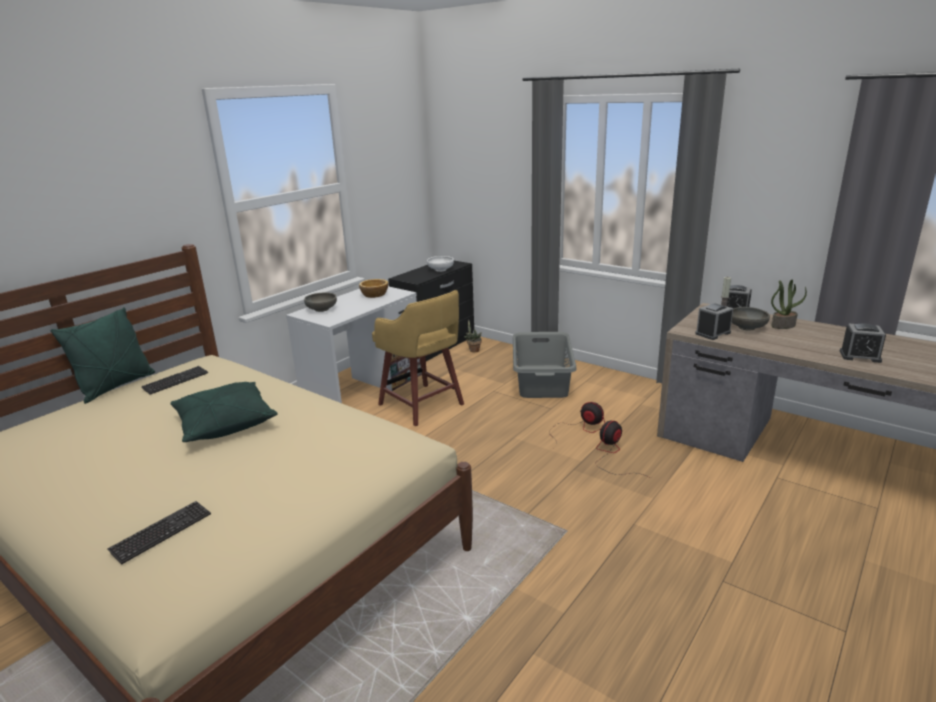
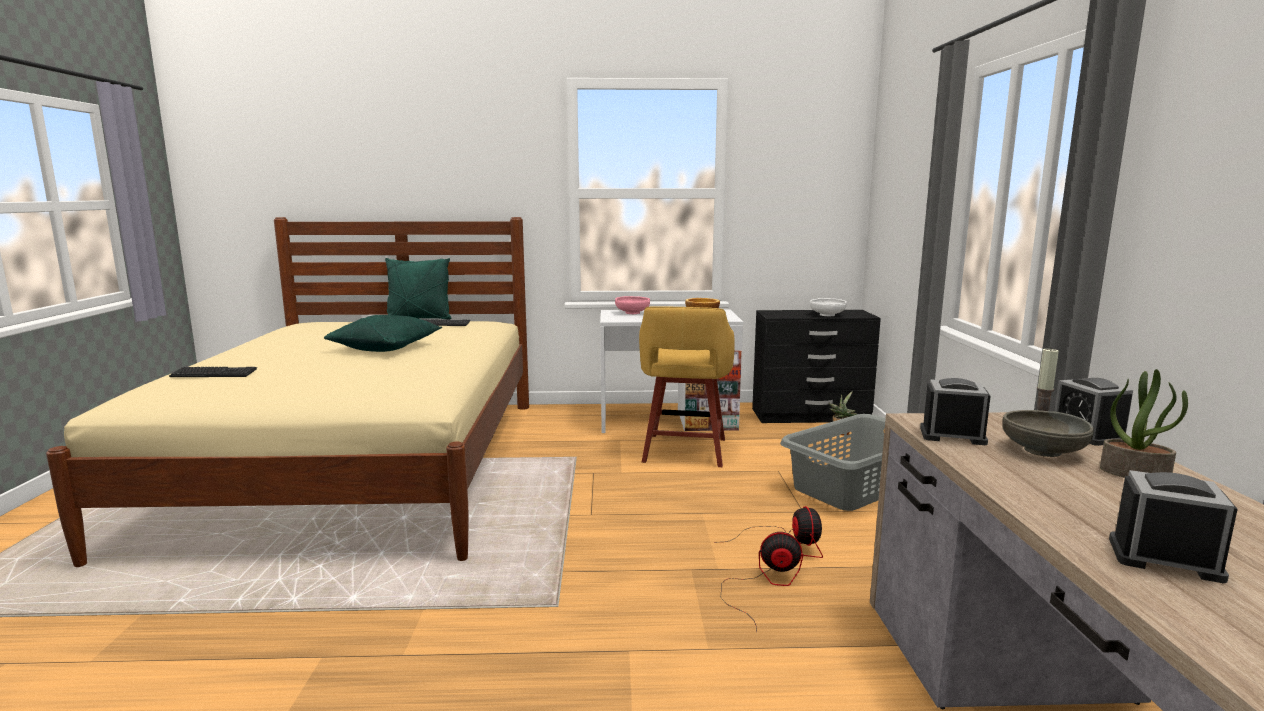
camera: 50 degrees right, 10 degrees down
grey bowl [304,292,337,312] -> pink bowl [615,296,650,314]
alarm clock [840,323,886,363] -> alarm clock turned 135 degrees clockwise [1109,470,1238,583]

